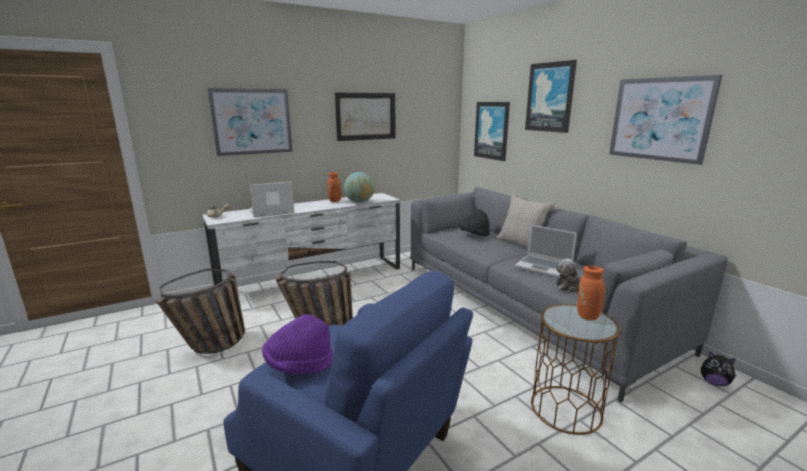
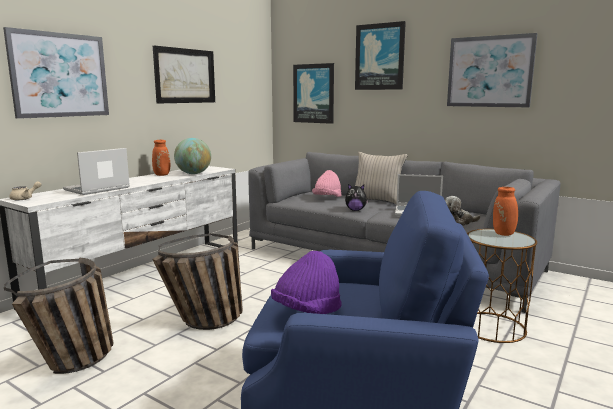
camera: 25 degrees left, 5 degrees down
black hat [460,209,490,236] -> pink hat [312,170,341,197]
plush toy [701,352,736,386] -> plush toy moved to [345,184,369,211]

